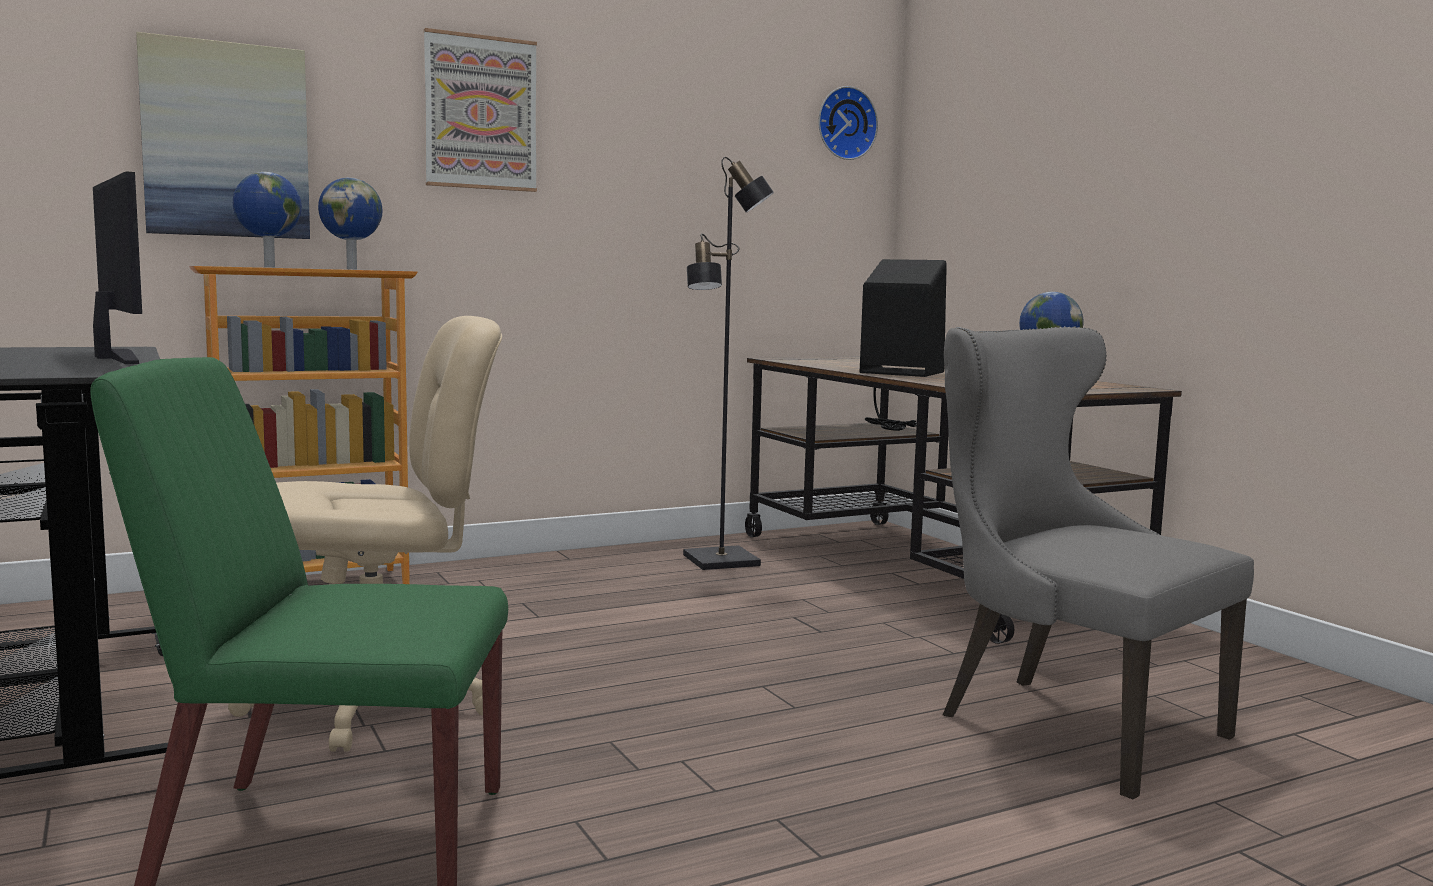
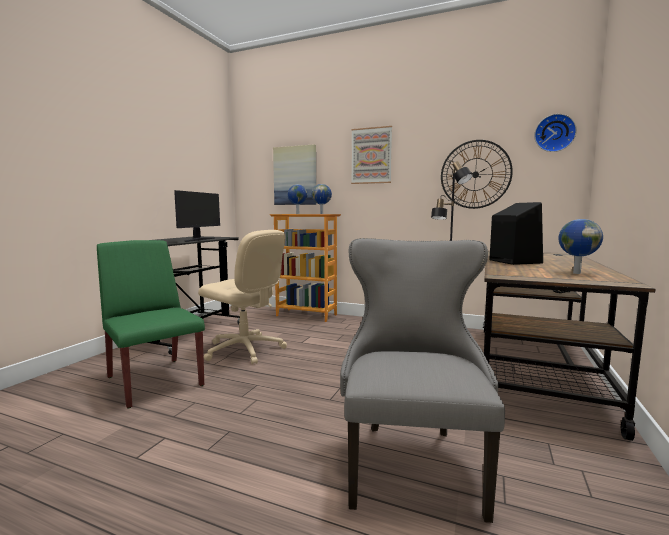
camera: 50 degrees right, 0 degrees up
none -> wall clock [441,140,513,209]

